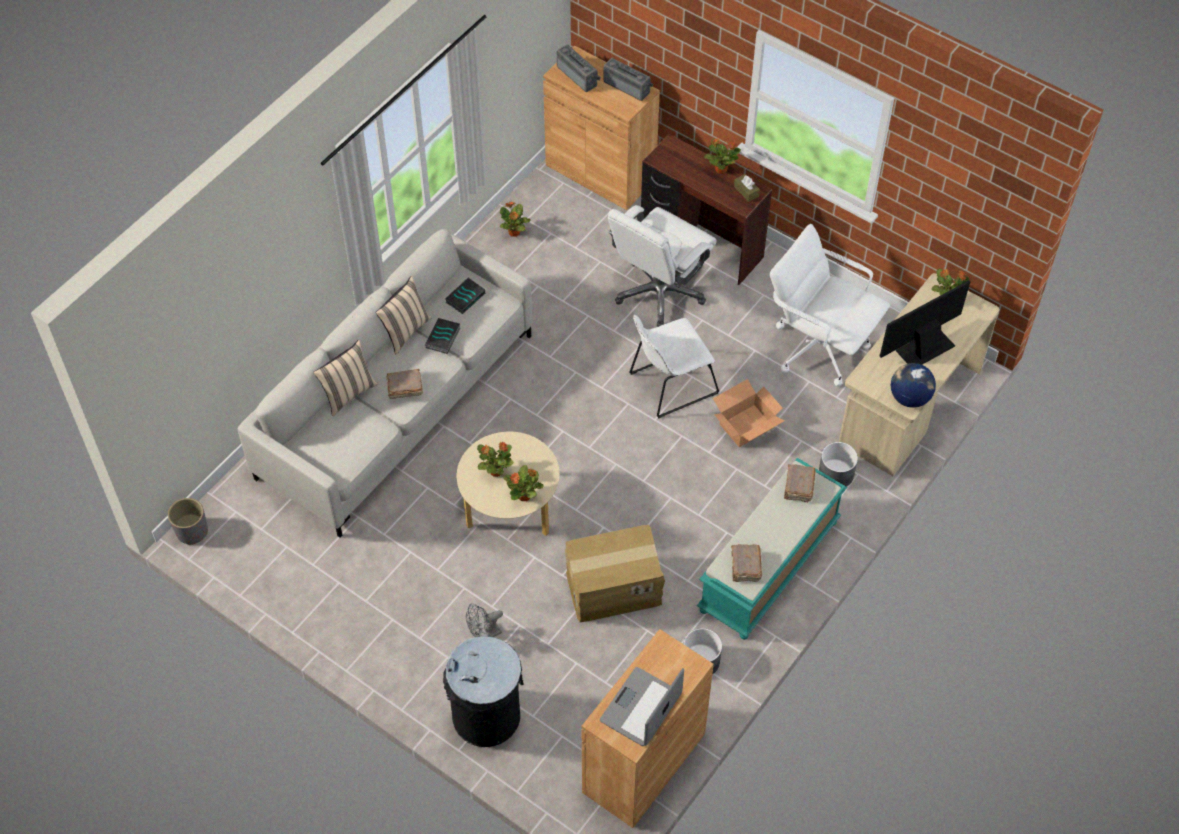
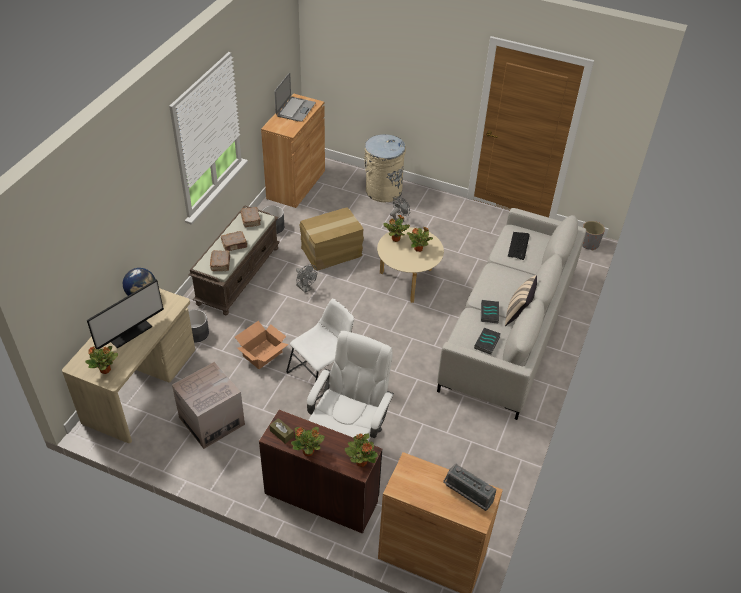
camera: 165 degrees right, 10 degrees down
beige pillow [313,340,378,416] -> none
brown book [386,369,423,399] -> brown book moved to [221,231,248,251]
black trash can [443,636,524,747] -> beige trash can [364,134,406,202]
potted plant [500,201,531,237] -> potted plant moved to [345,433,378,467]
radio [604,58,653,101] -> none
turquoise bench [697,458,847,639] -> brown bench [189,206,280,315]
white office chair [770,224,890,387] -> cardboard box [172,362,245,449]
none -> grey fan [296,265,317,293]
none -> keyboard [508,232,530,260]

